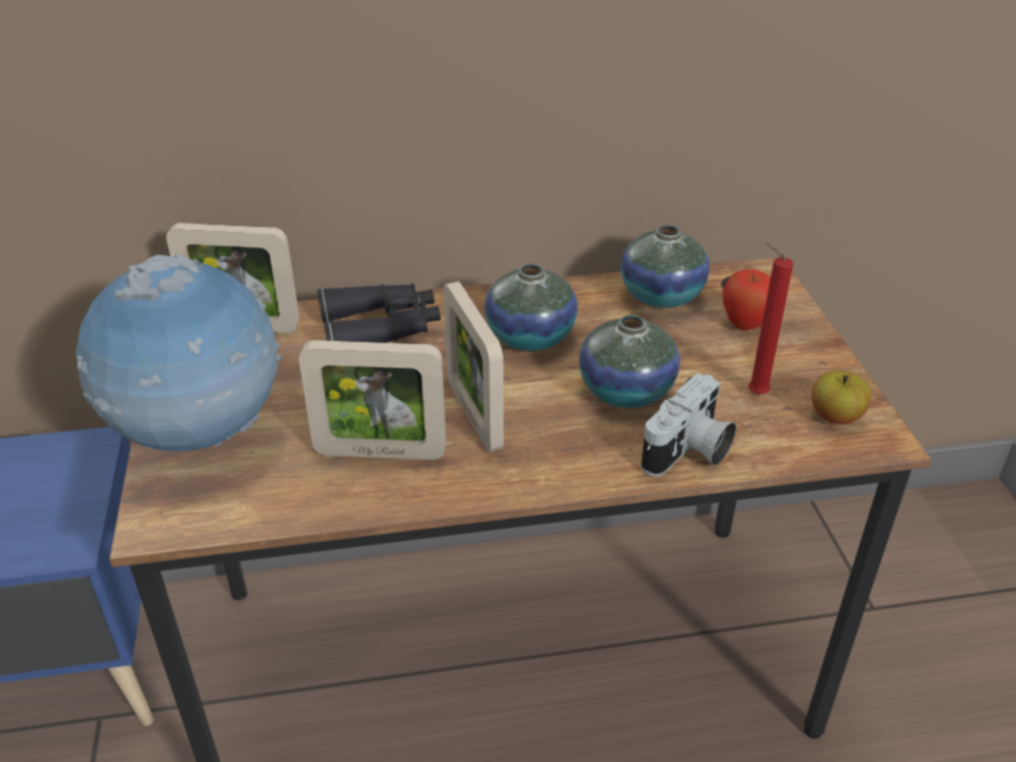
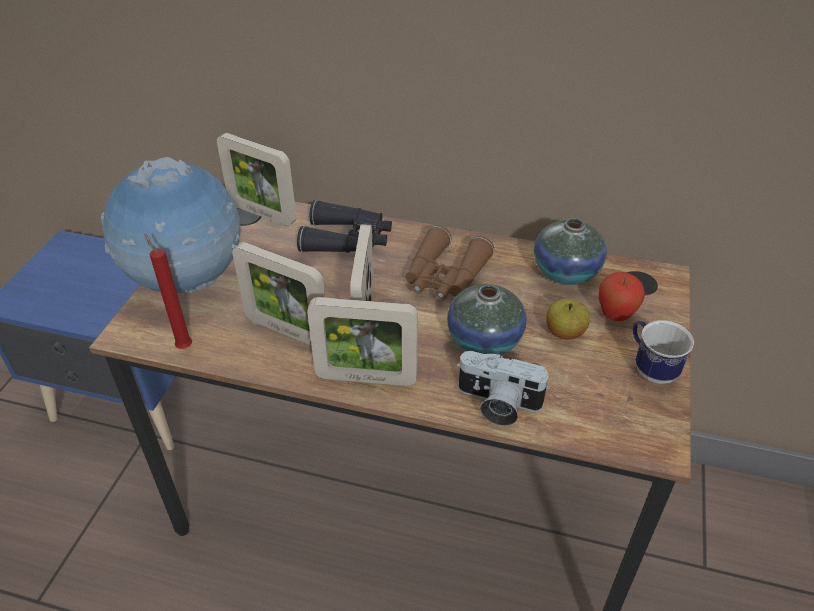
camera: 25 degrees right, 5 degrees up
vase [484,264,578,351] -> brown binoculars [405,225,494,301]
camera [641,373,736,476] -> camera turned 45 degrees clockwise [457,351,550,426]
red candle [748,242,793,395] -> red candle moved to [144,234,192,349]
apple [811,371,871,424] -> apple moved to [546,299,590,340]
none -> picture frame [307,297,418,386]
none -> mug [633,320,694,384]

